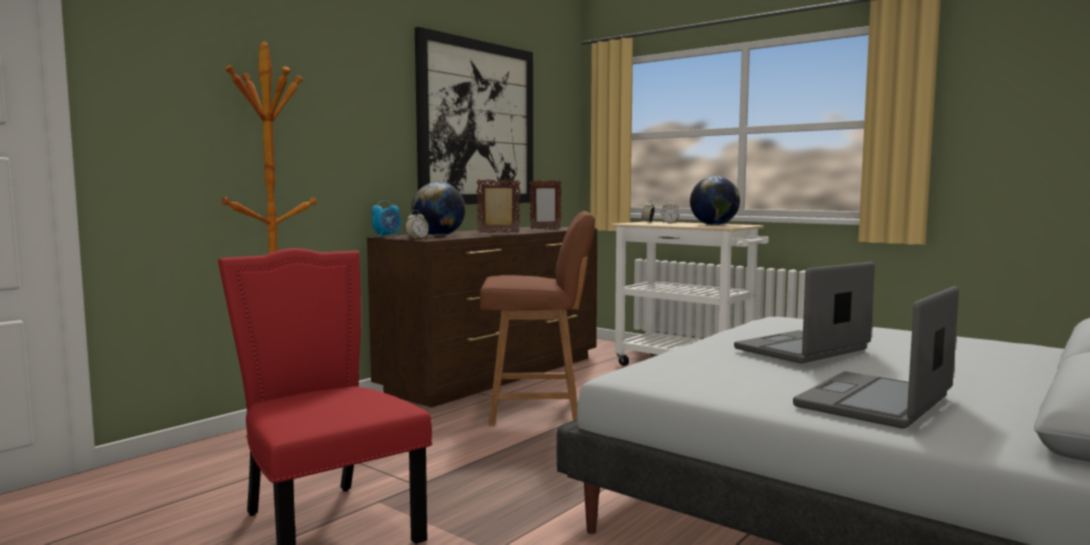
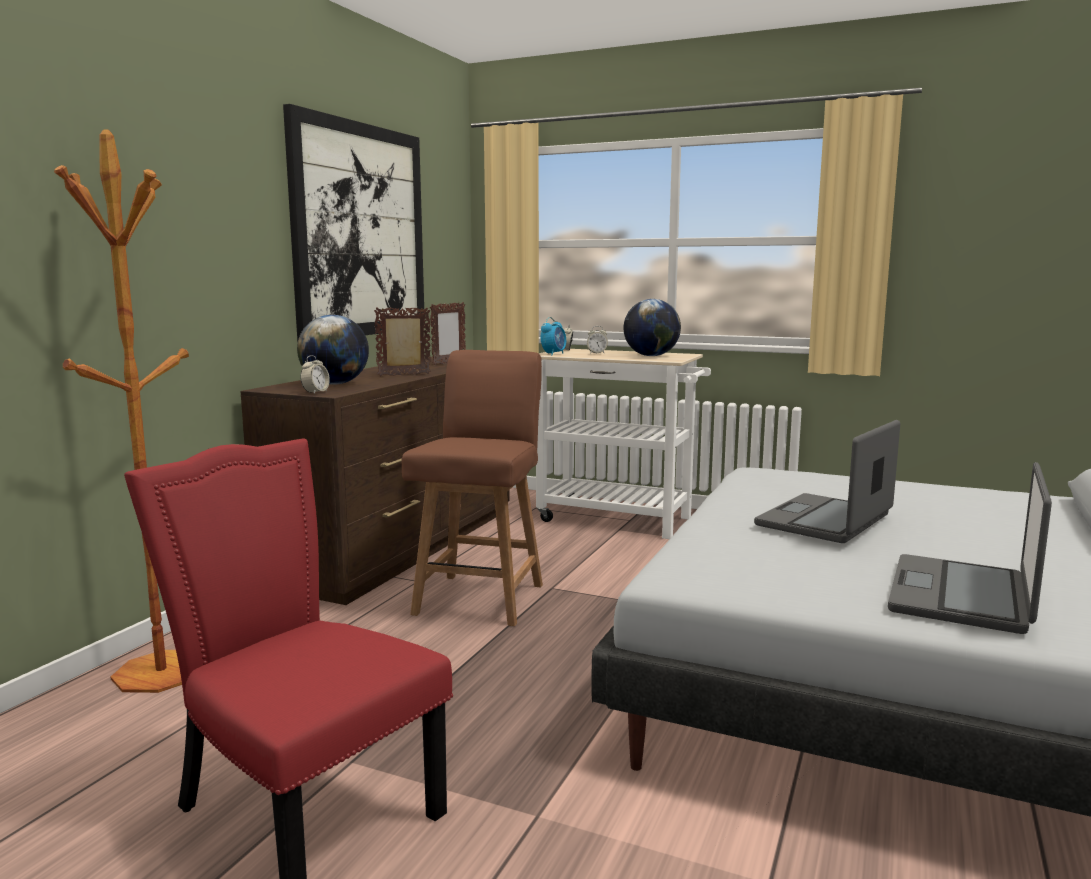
camera: 15 degrees left, 5 degrees up
alarm clock [371,200,401,237] -> alarm clock moved to [541,317,566,355]
brown chair [480,211,595,426] -> brown chair turned 60 degrees counterclockwise [402,350,543,626]

